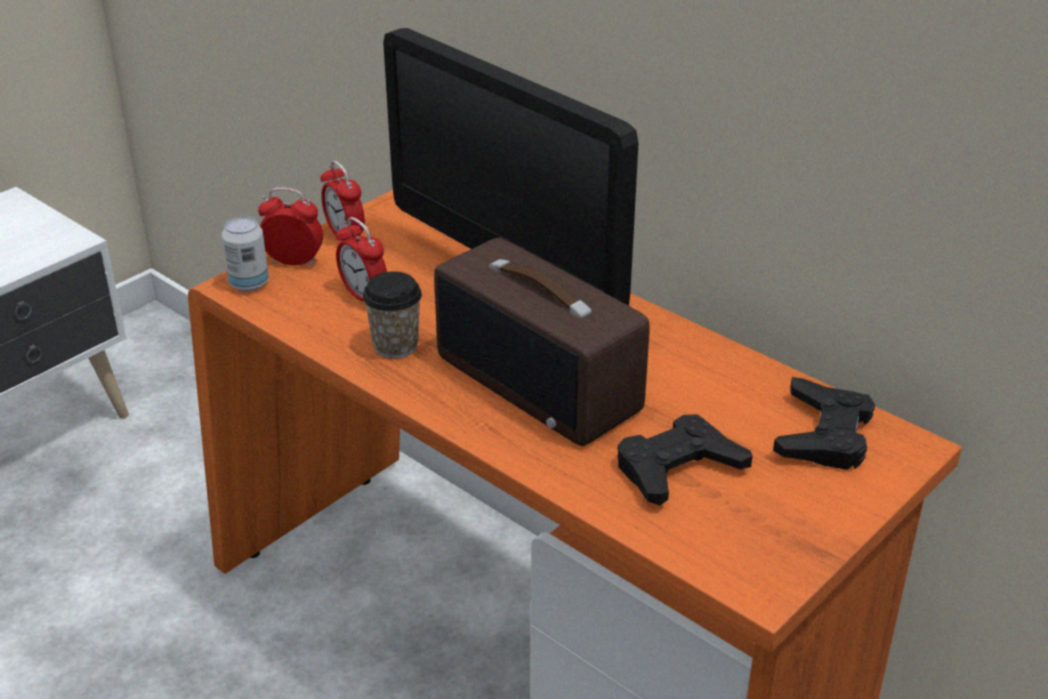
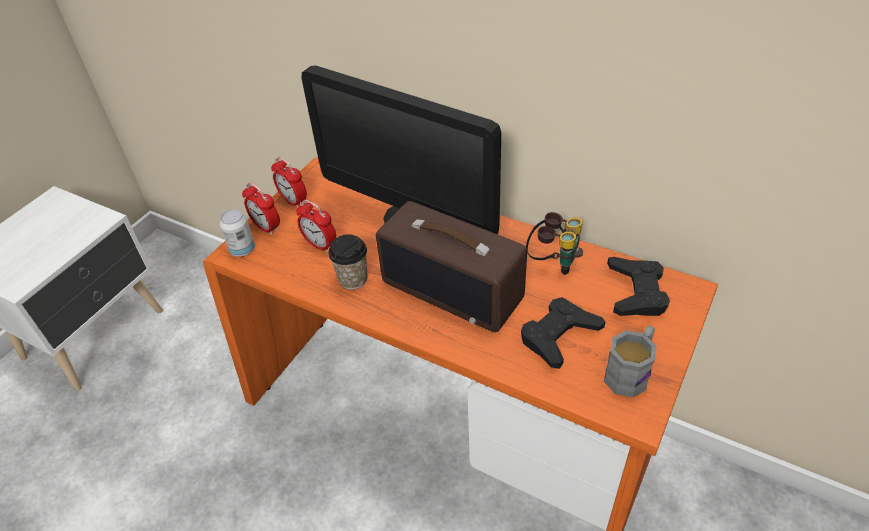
camera: 10 degrees left, 10 degrees up
alarm clock [258,188,323,267] -> alarm clock turned 135 degrees counterclockwise [242,183,280,235]
none -> binoculars [526,212,583,275]
none -> grey mug [604,325,656,398]

